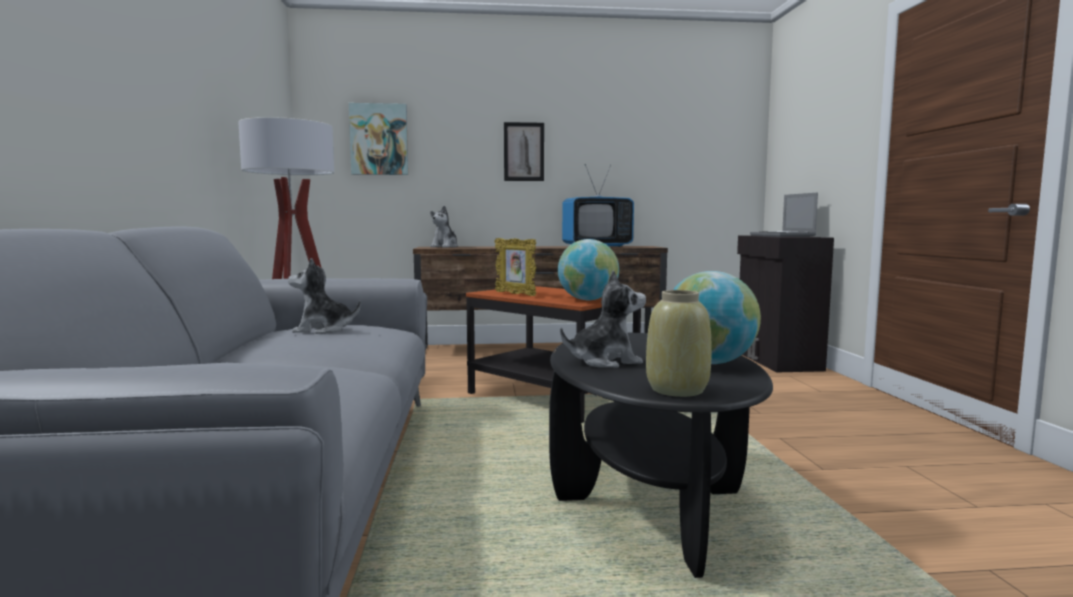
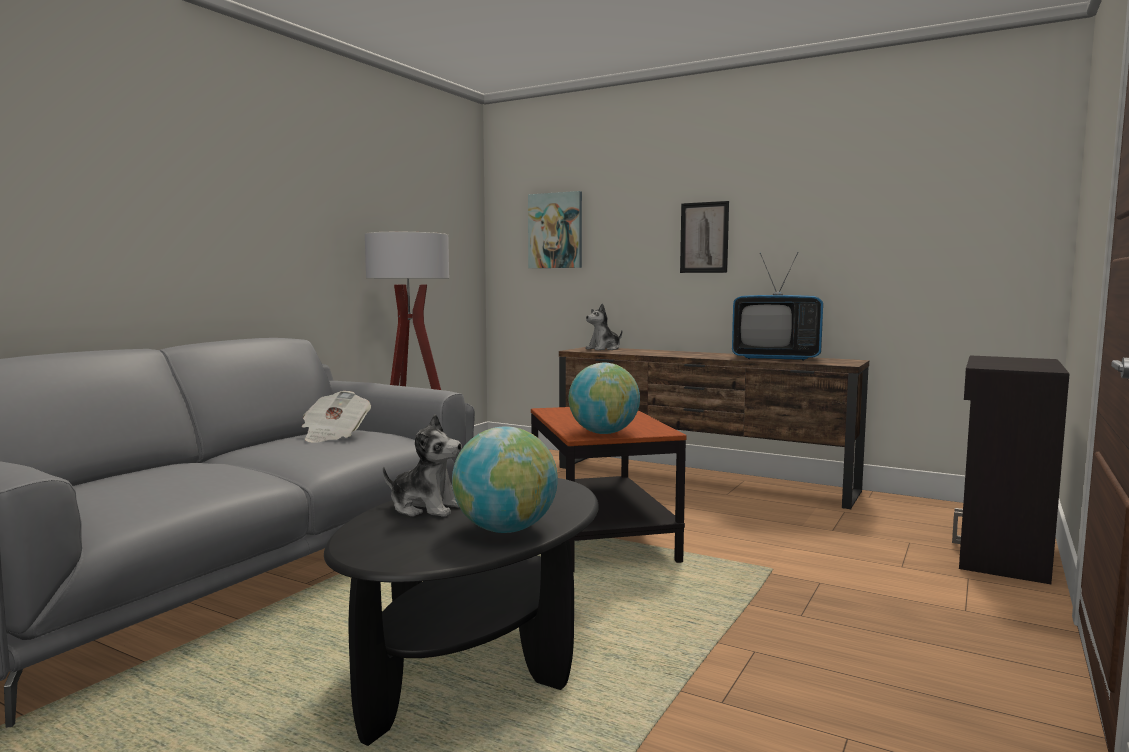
camera: 35 degrees right, 0 degrees up
plush toy [288,258,361,334] -> newspaper [302,391,371,443]
picture frame [495,238,536,296] -> none
beige vase [646,290,712,397] -> none
laptop [750,192,818,237] -> none

